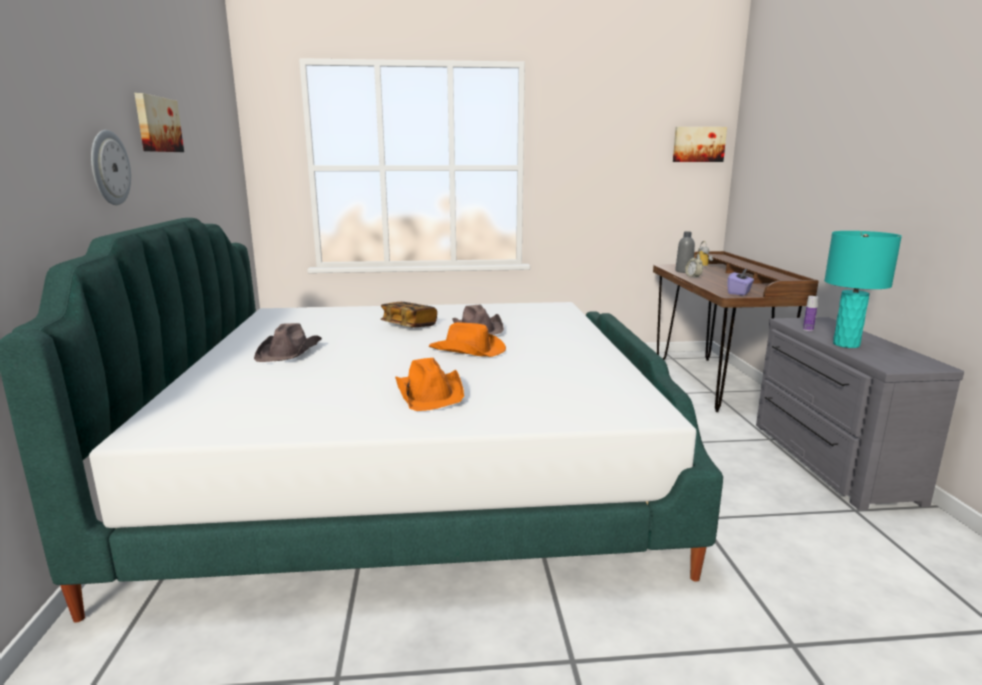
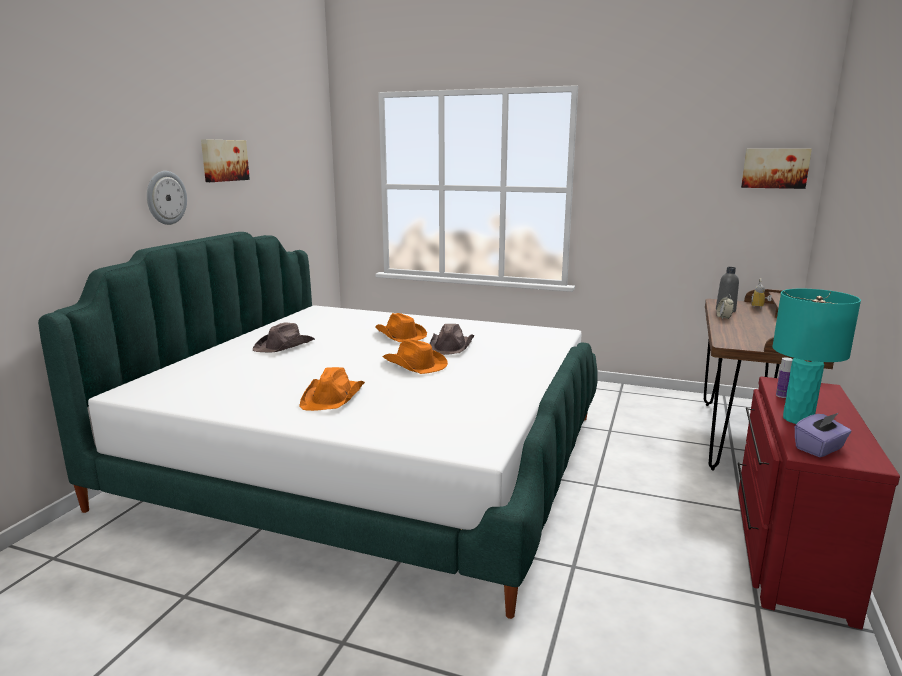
camera: 25 degrees right, 0 degrees up
book [380,302,437,328] -> orange hat [375,313,427,342]
purple tissue box [728,268,754,296] -> purple tissue box moved to [795,413,851,457]
grey dresser [756,317,964,510] -> red dresser [738,376,900,629]

